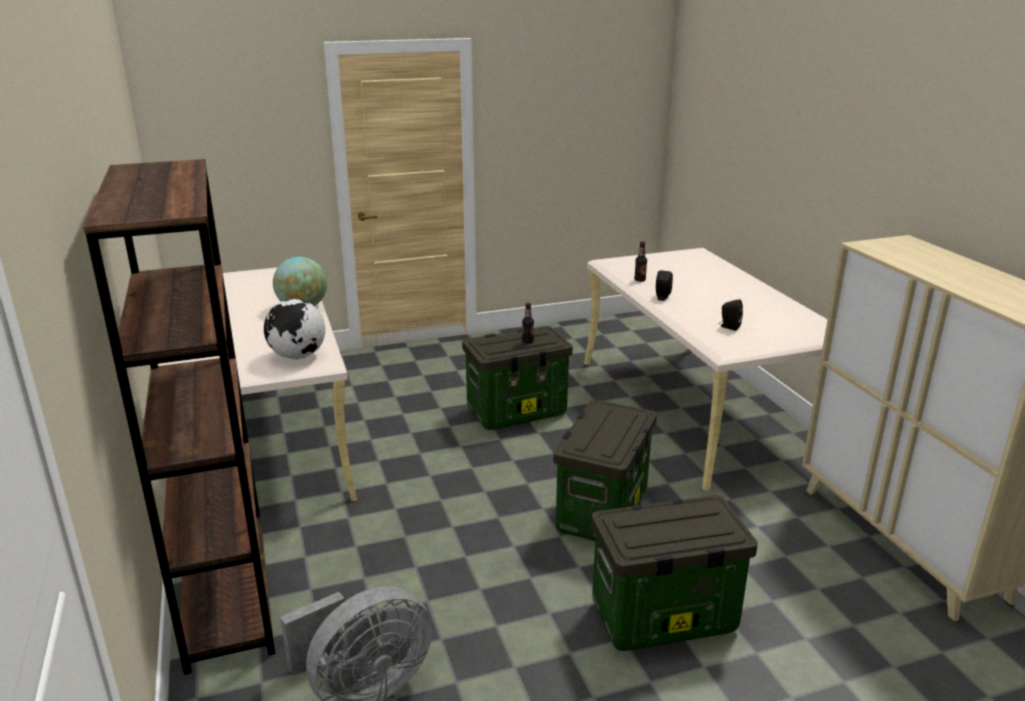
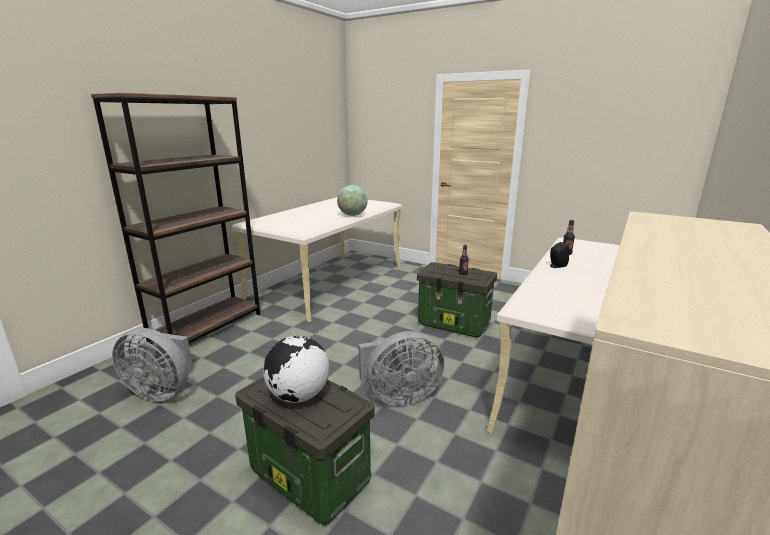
camera: 50 degrees right, 5 degrees down
globe [264,299,325,359] -> globe moved to [263,336,329,403]
storage box [553,400,657,541] -> grey fan [359,331,444,406]
black speaker [719,299,743,331] -> none

